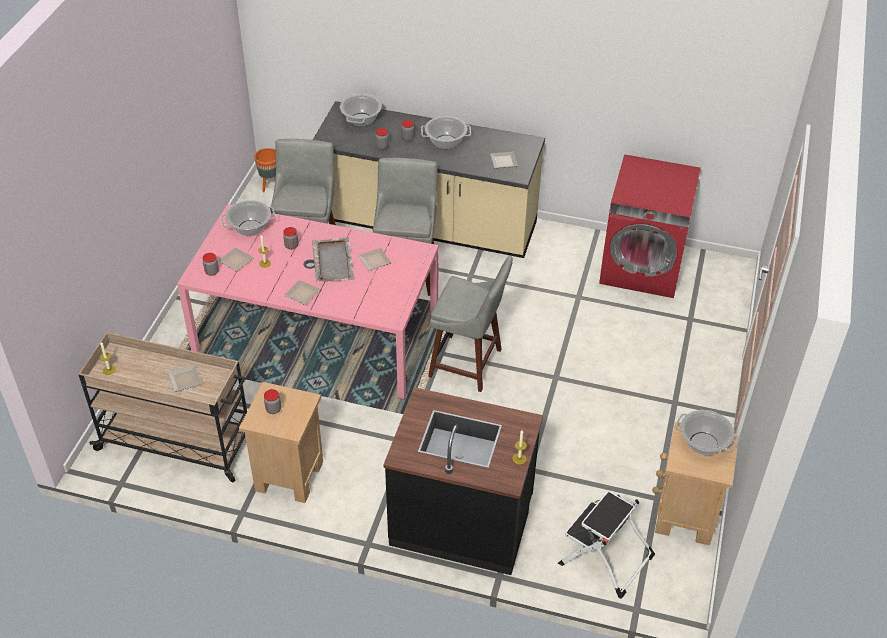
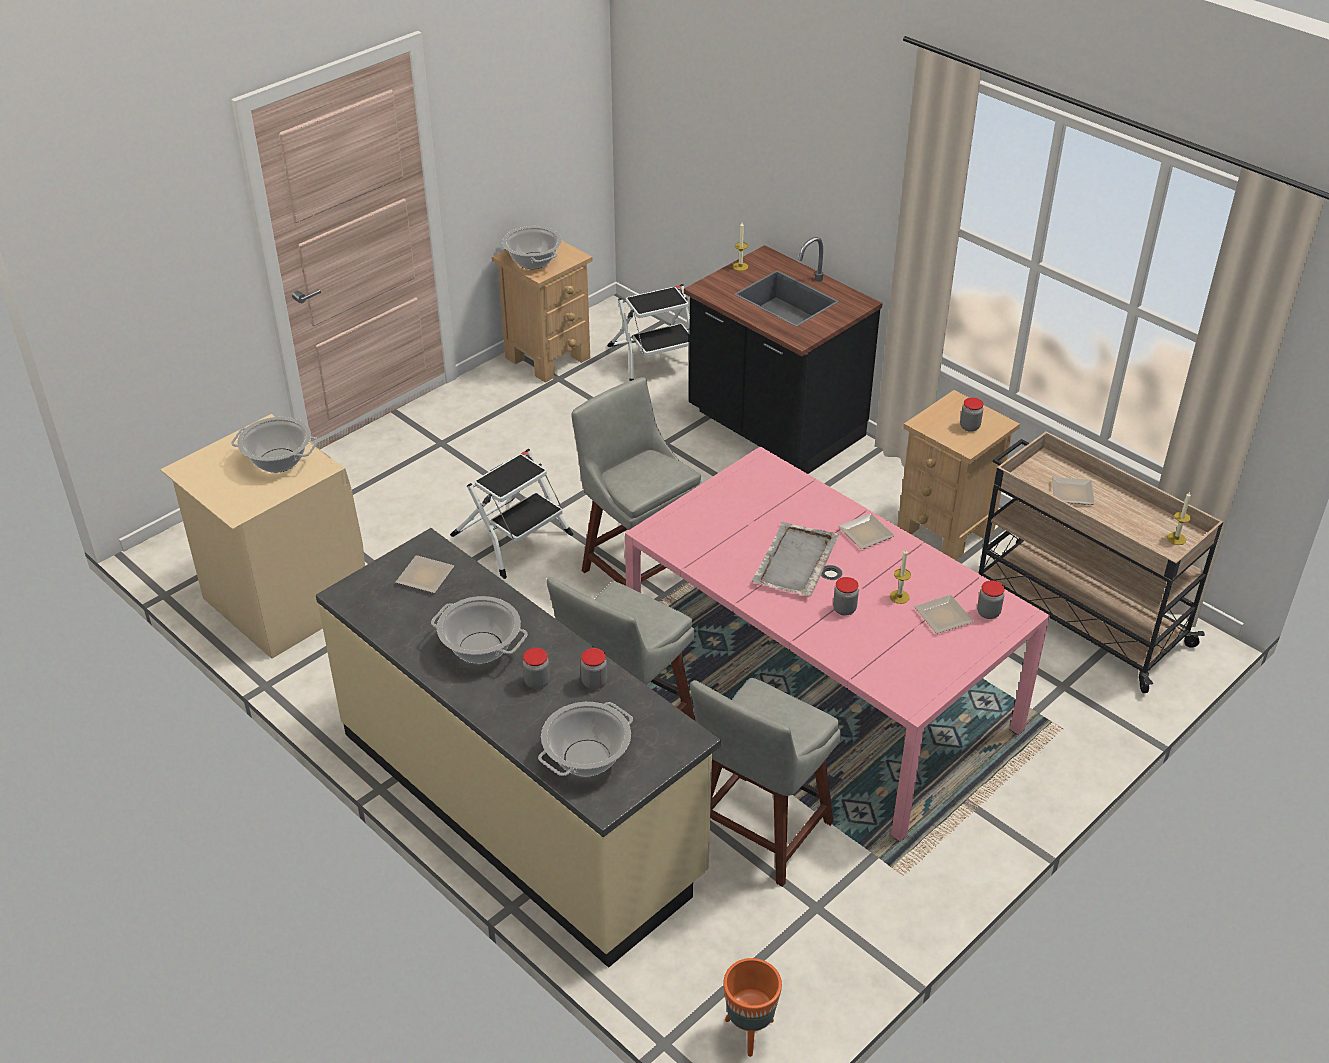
camera: 150 degrees left, 5 degrees down
cooking pot [221,200,276,236] -> cooking pot moved to [231,417,319,473]
plate [358,248,392,271] -> none
red washing machine [599,154,701,298] -> beige washing machine [160,414,365,659]
none -> step ladder [450,449,573,579]

